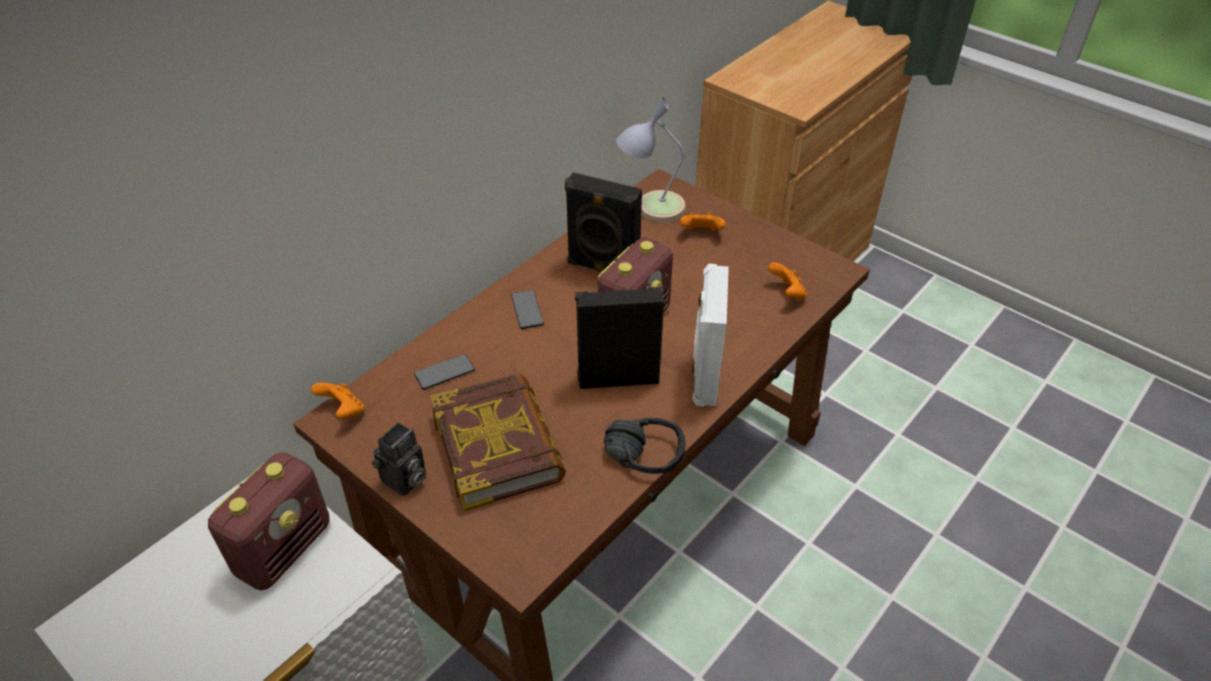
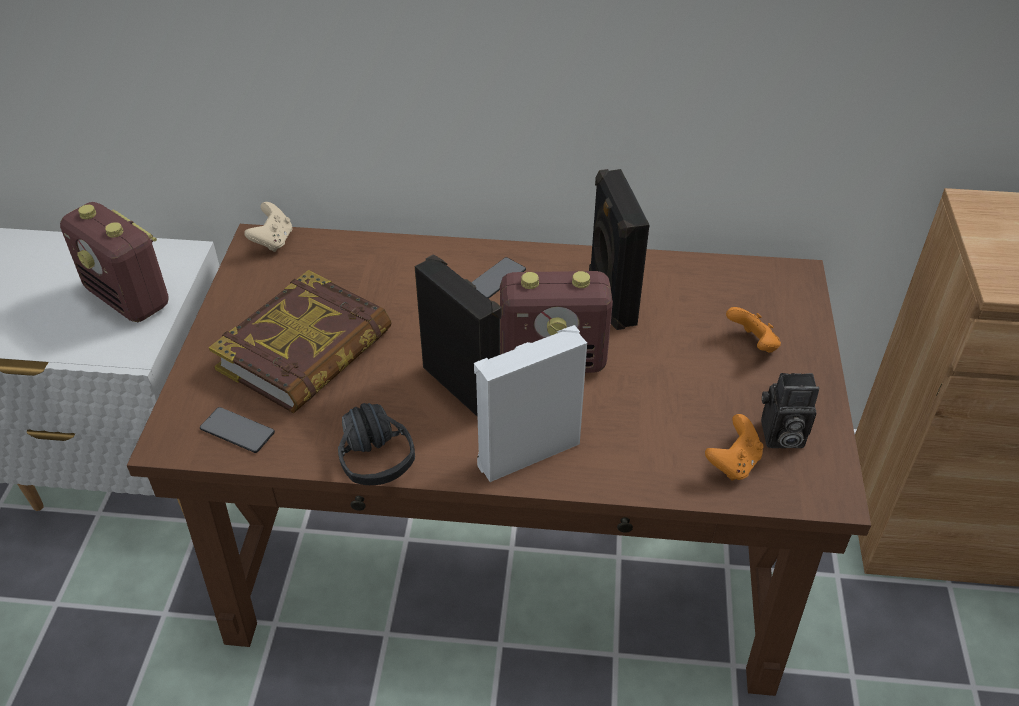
camera: 55 degrees right, 0 degrees up
radio [208,452,329,590] -> radio turned 45 degrees clockwise [60,202,168,322]
orange game controller [311,382,364,419] -> beige game controller [244,202,292,252]
camera [372,422,426,496] -> camera moved to [761,373,819,448]
phone [414,354,475,390] -> phone moved to [200,407,275,453]
table lamp [616,96,685,222] -> none

